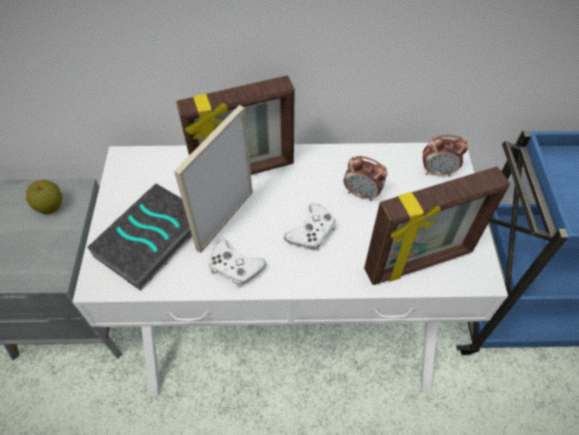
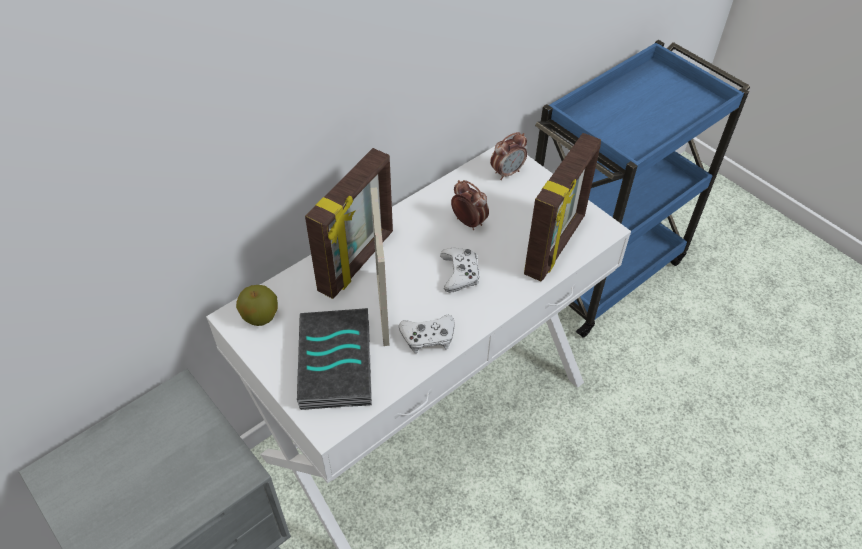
camera: 40 degrees left, 5 degrees down
apple [26,180,62,214] -> apple moved to [236,285,278,326]
alarm clock [344,156,387,201] -> alarm clock turned 120 degrees counterclockwise [451,180,489,230]

